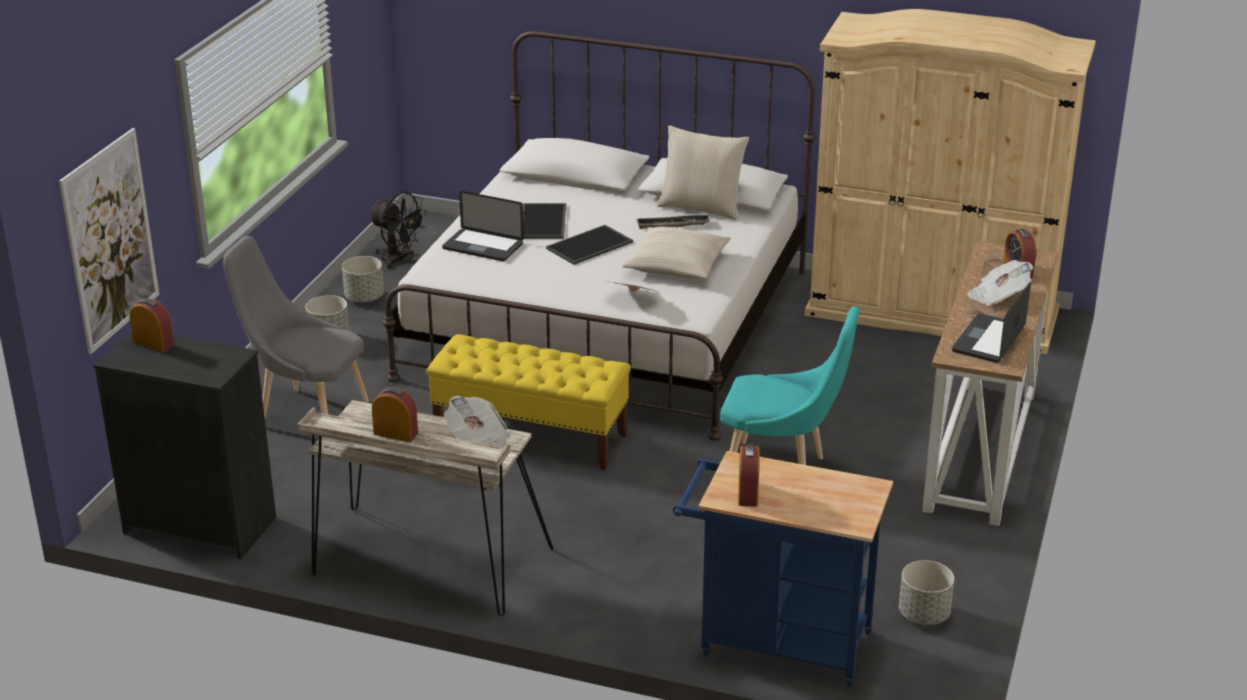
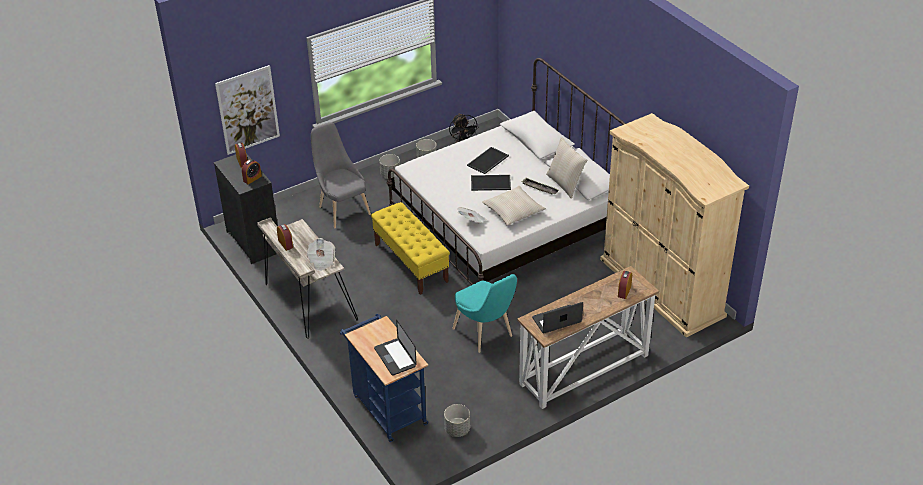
camera: 40 degrees right, 10 degrees up
laptop [442,191,524,261] -> laptop moved to [374,320,417,376]
alarm clock [738,444,760,507] -> alarm clock moved to [242,159,262,184]
newspaper [967,260,1033,306] -> none

